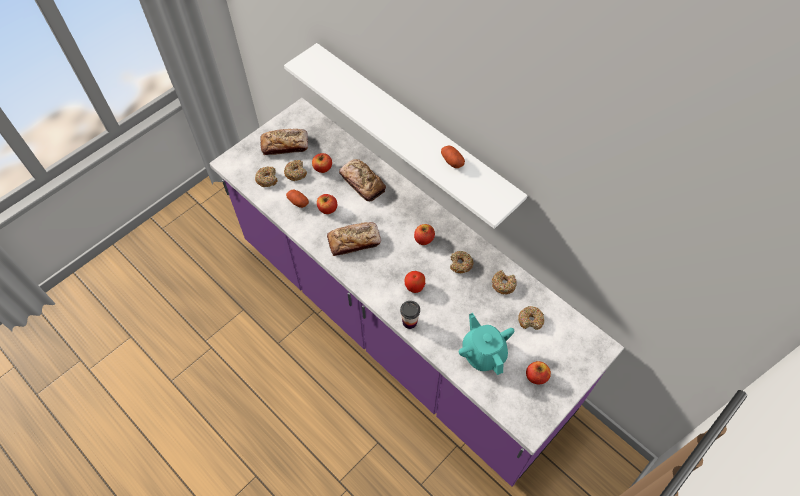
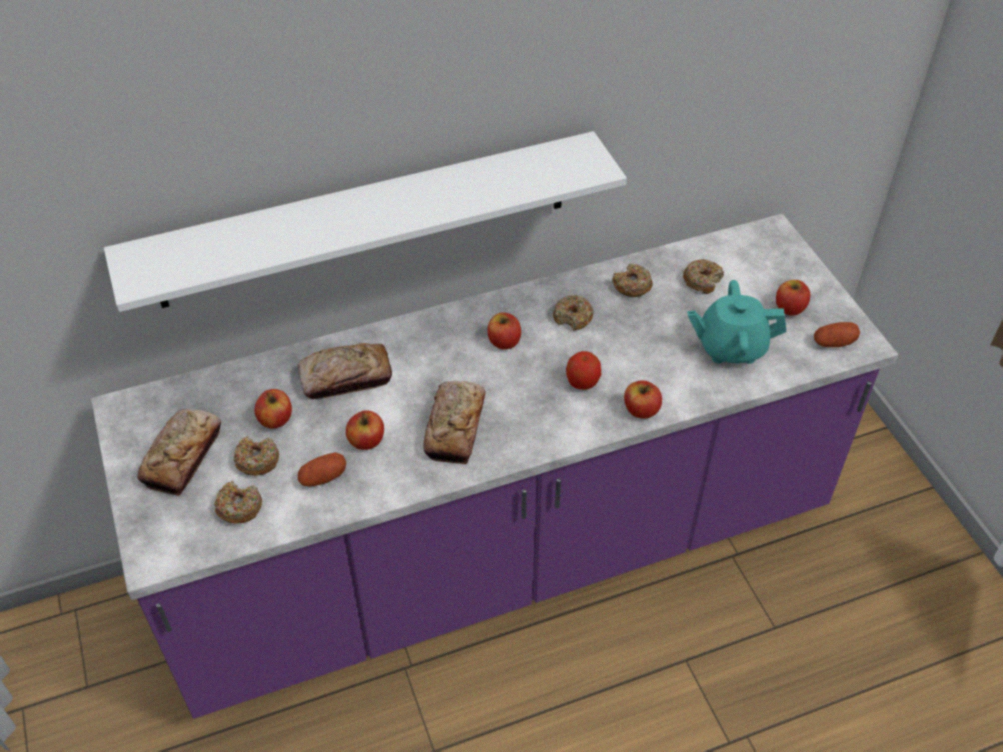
camera: 65 degrees left, 10 degrees down
cup [400,301,420,329] -> apple [624,381,662,418]
potato [441,146,465,168] -> potato moved to [814,322,860,347]

